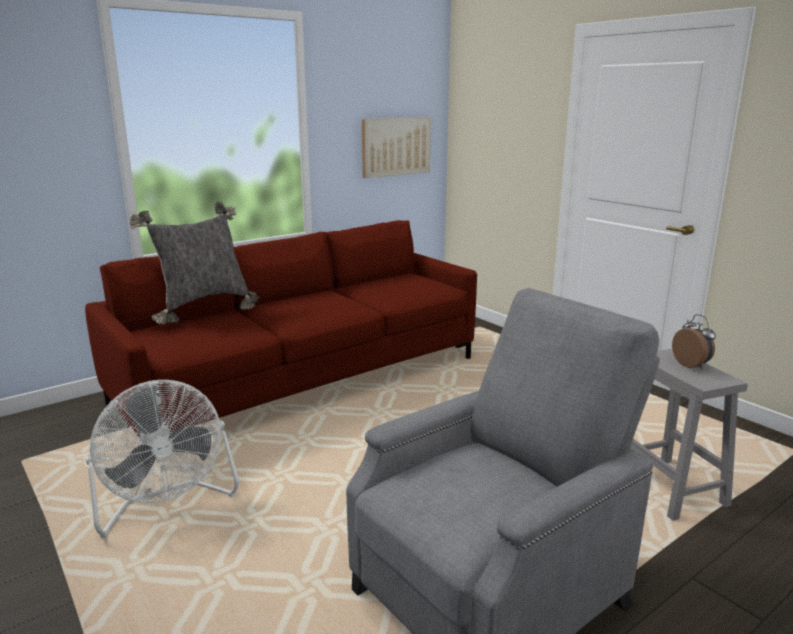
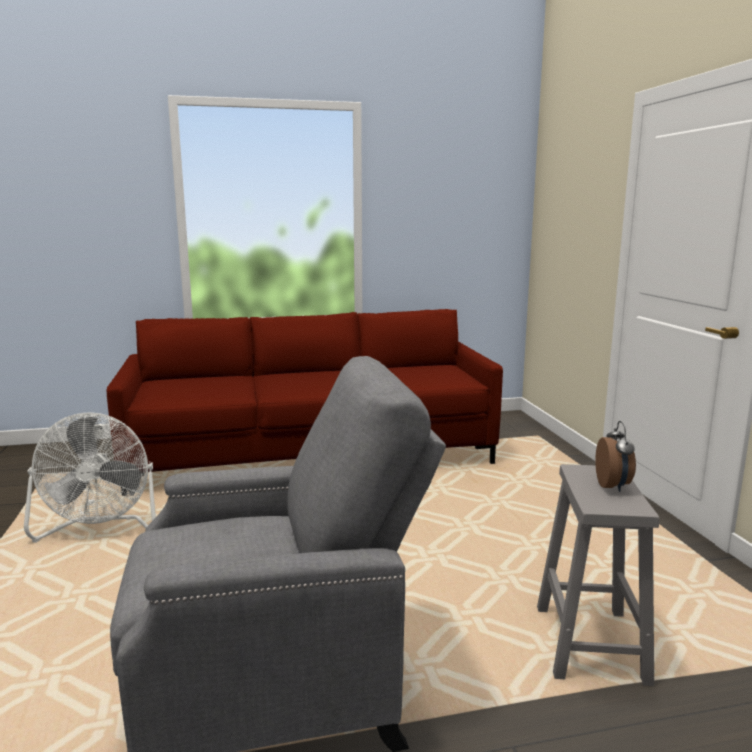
camera: 25 degrees right, 5 degrees down
pillow [129,201,261,325] -> none
picture [362,117,431,178] -> none

